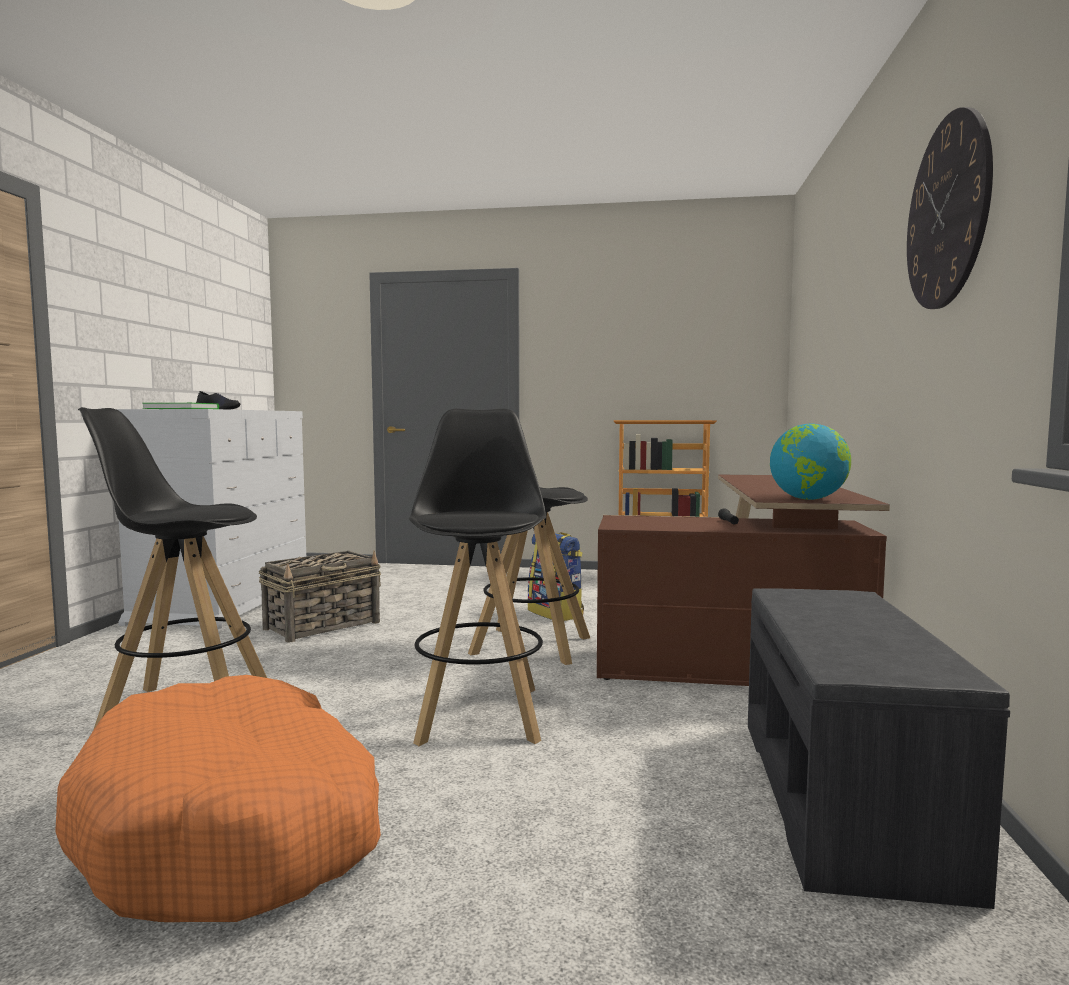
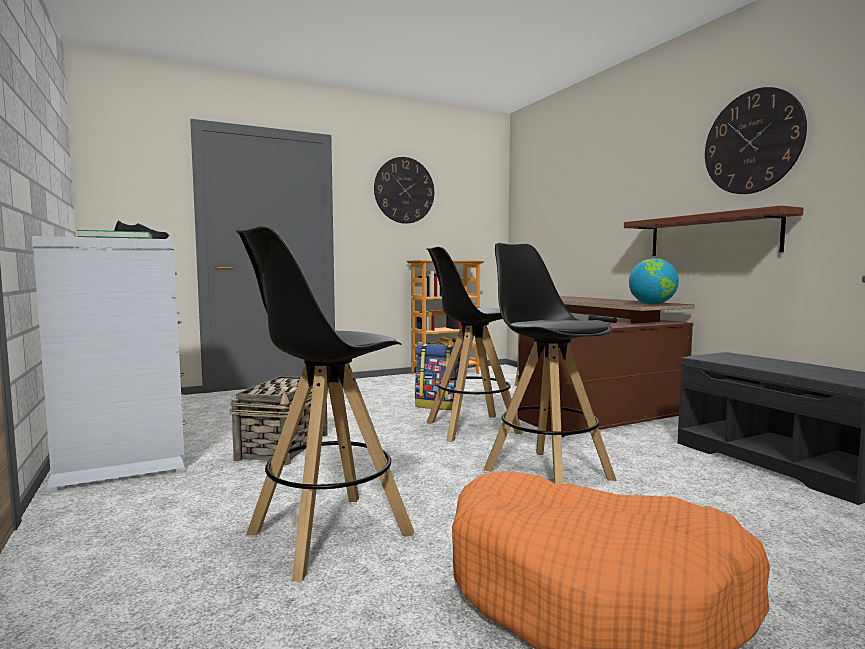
camera: 35 degrees left, 0 degrees up
none -> wall clock [374,157,434,224]
none -> shelf [624,205,804,256]

